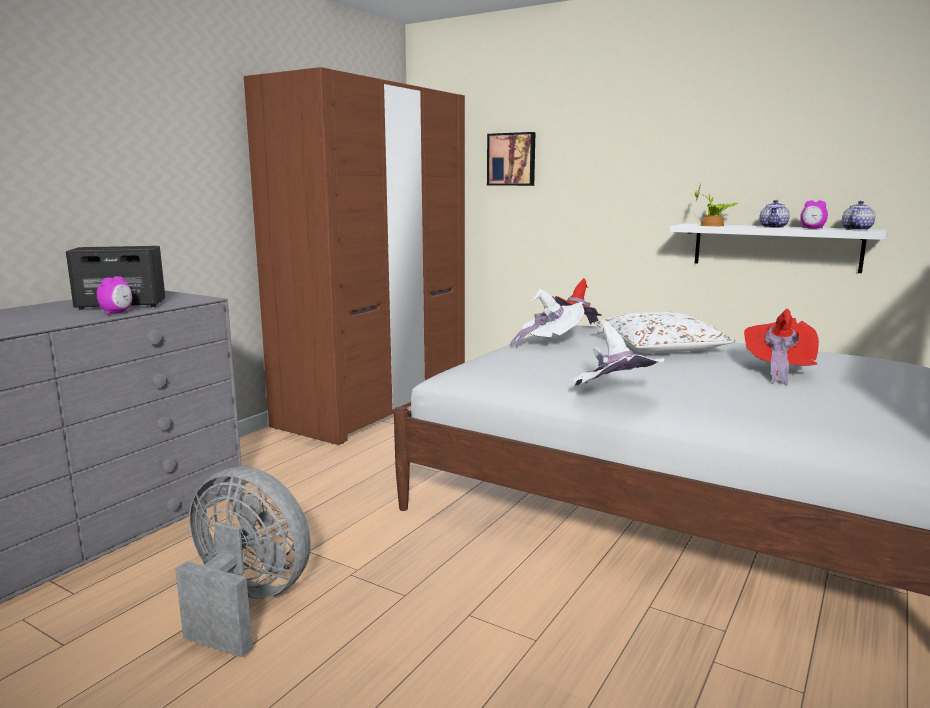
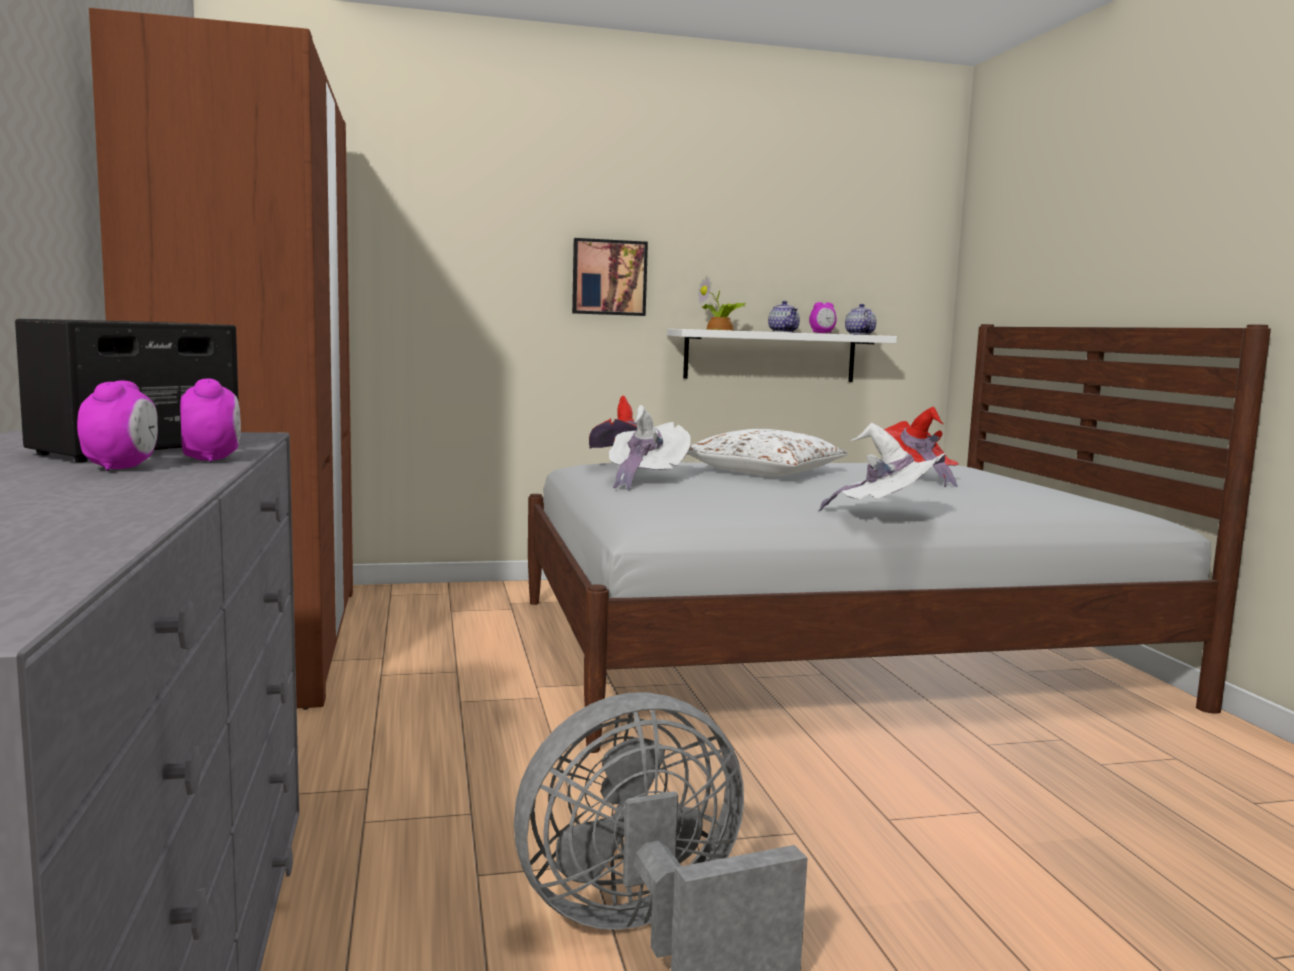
camera: 45 degrees left, 5 degrees down
picture [487,132,535,186] -> picture moved to [572,238,648,316]
none -> alarm clock [77,380,158,471]

